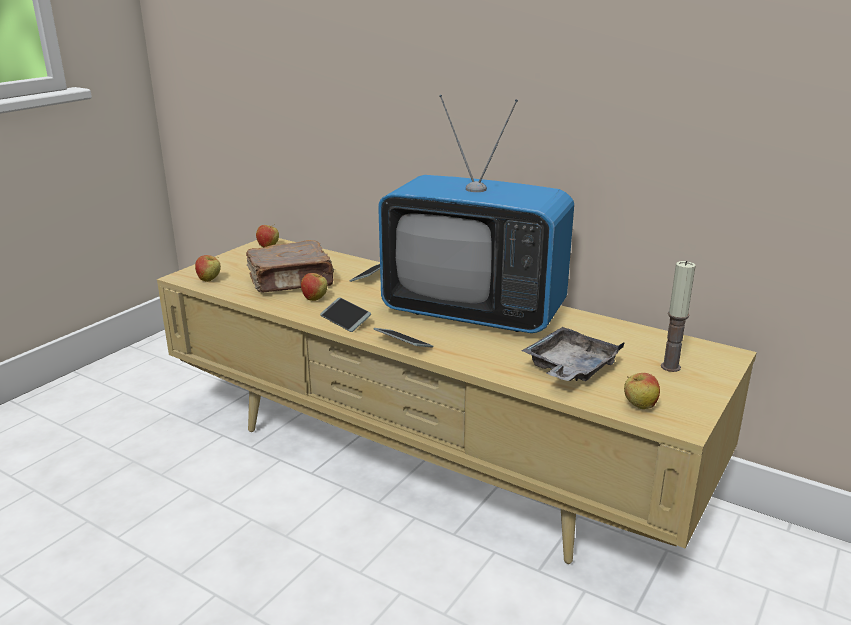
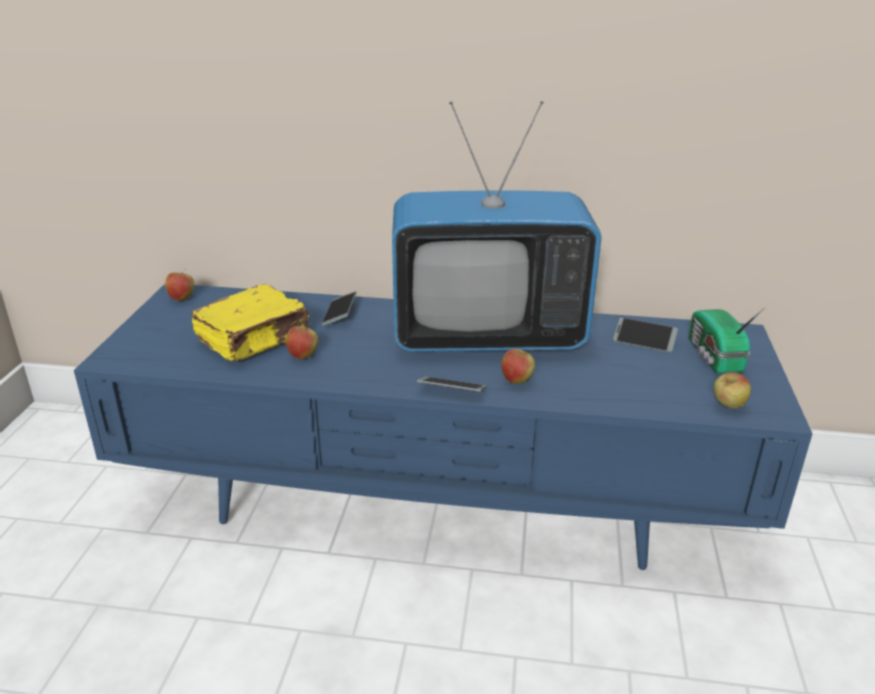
camera: 25 degrees left, 5 degrees up
beige tv stand [157,238,757,564] -> blue tv stand [74,284,812,570]
apple [195,255,221,282] -> apple moved to [501,349,535,384]
brown book [246,240,335,292] -> yellow book [191,284,310,361]
phone [320,297,371,332] -> phone moved to [613,318,678,352]
grey tray [521,327,625,381] -> none
candle [661,261,696,372] -> radio [689,308,764,374]

